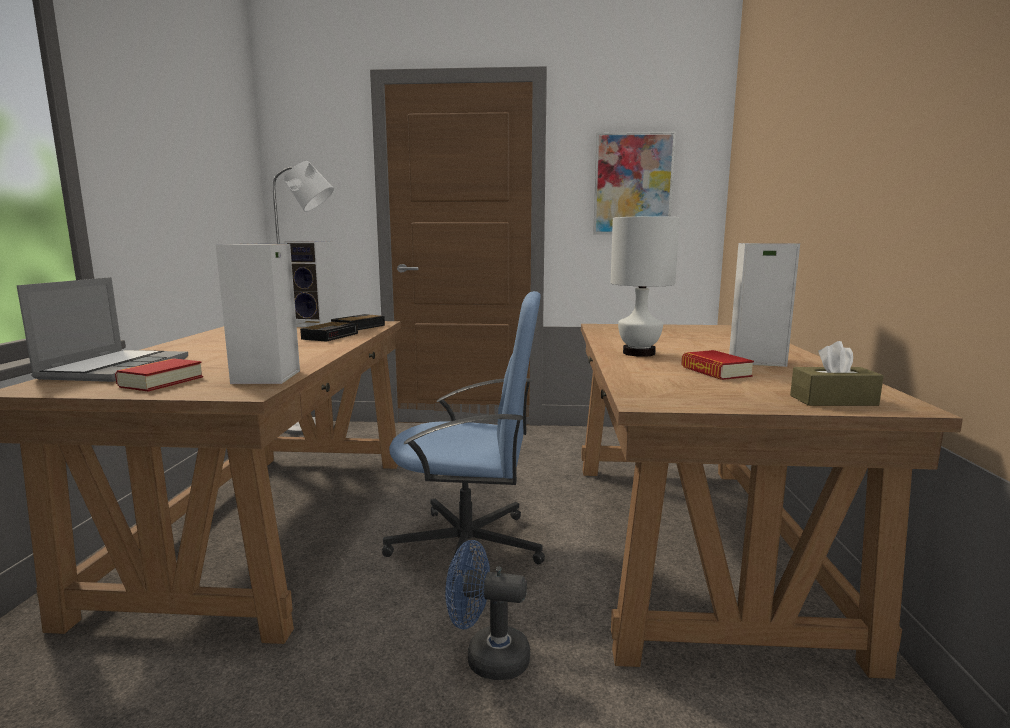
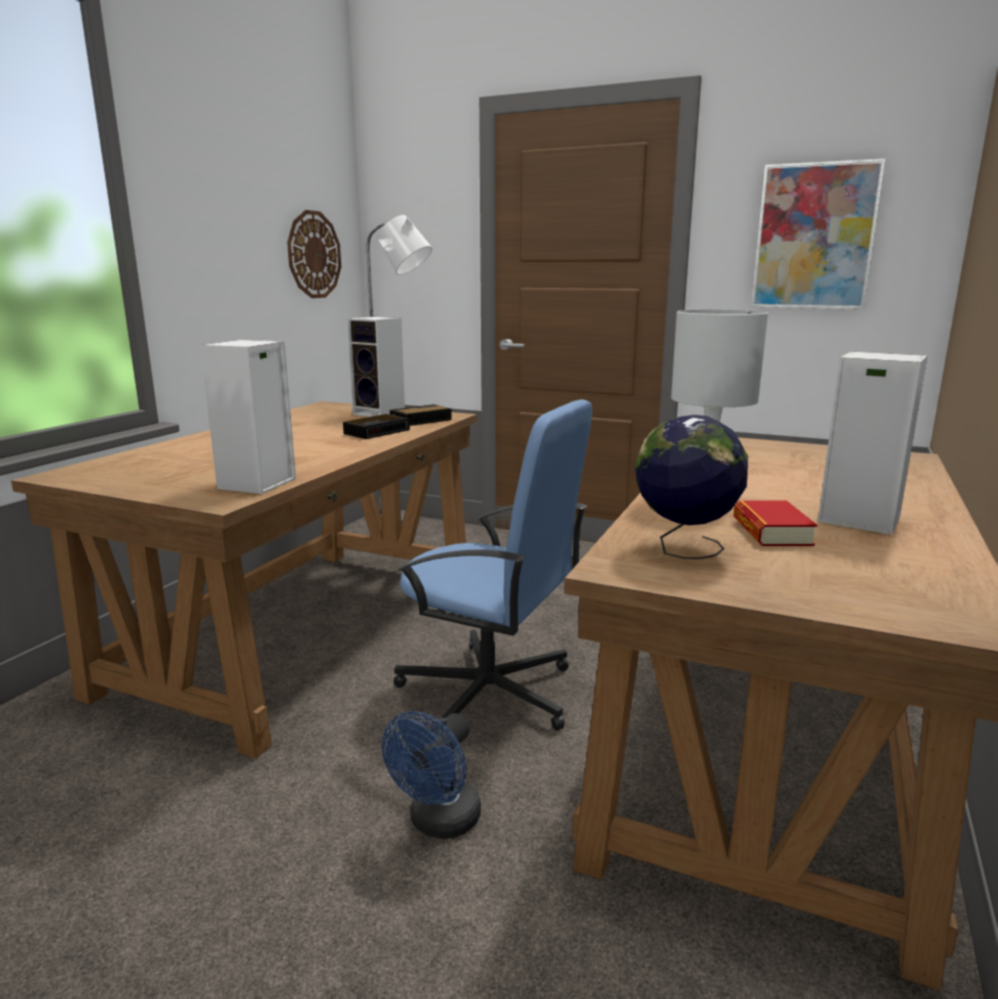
camera: 20 degrees right, 5 degrees up
laptop [17,277,188,382] -> none
book [115,358,203,392] -> none
blue fan [445,540,530,680] -> blue fan turned 90 degrees counterclockwise [382,711,481,839]
brown tissue box [790,341,883,406] -> none
none -> wall clock [287,210,341,298]
none -> globe [635,415,748,559]

